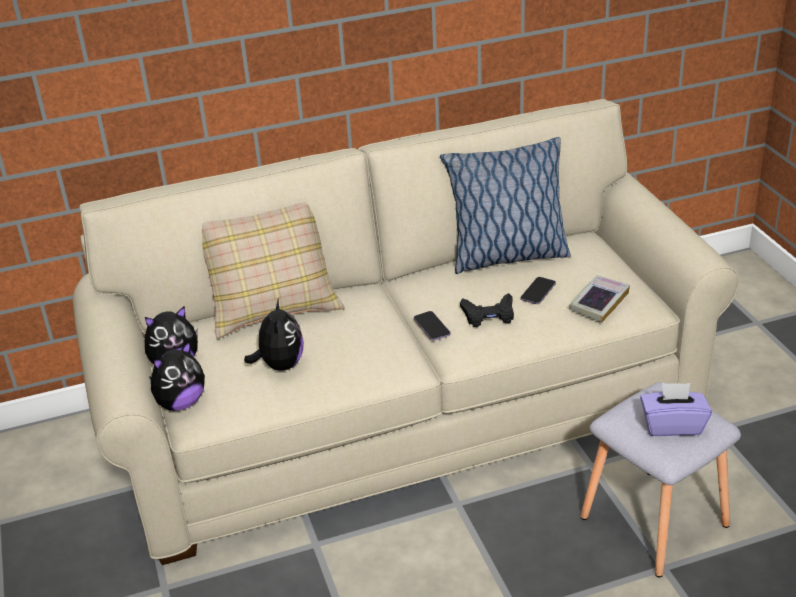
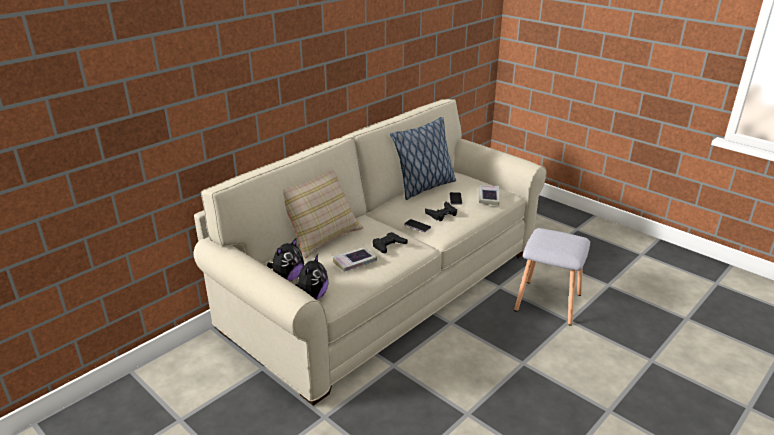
camera: 30 degrees left, 5 degrees down
plush toy [244,298,304,371] -> book [333,247,377,272]
purple tissue box [640,383,712,436] -> none
none -> black game controller [373,232,408,253]

